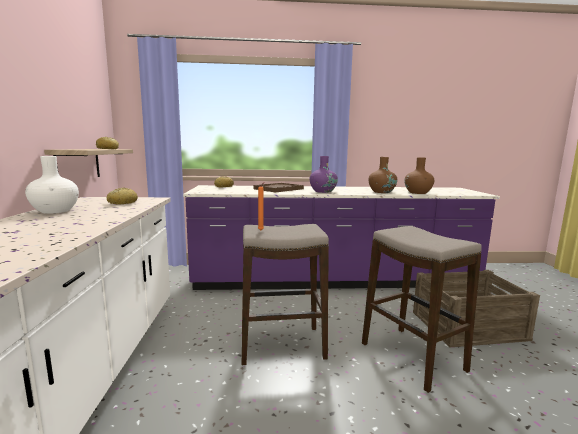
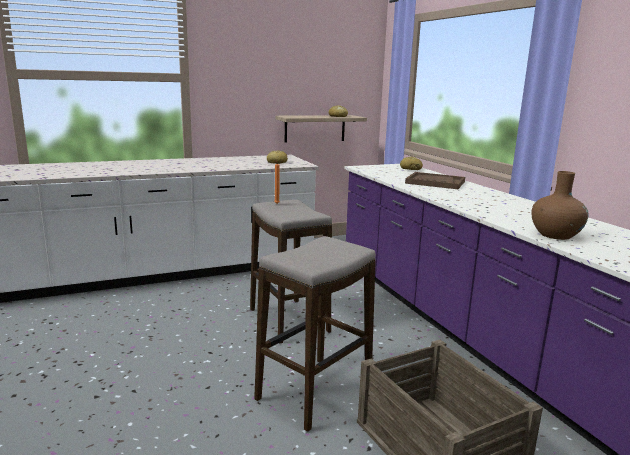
camera: 70 degrees right, 5 degrees up
white vase [25,156,79,214] -> none
purple vase [310,156,338,193] -> none
brown vase [368,157,397,193] -> none

